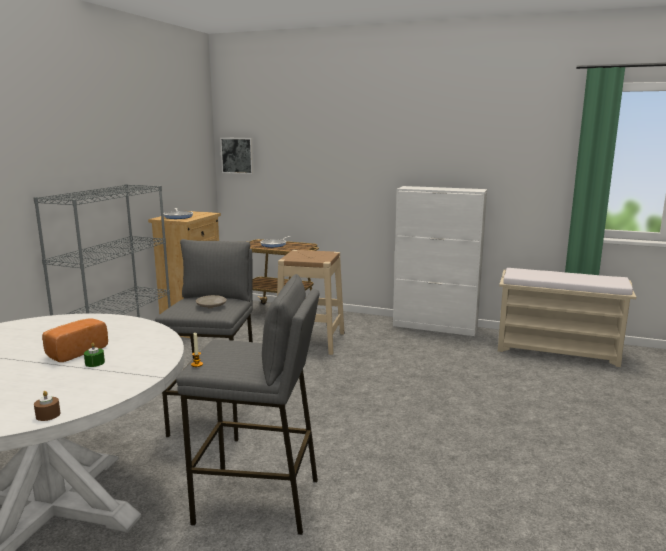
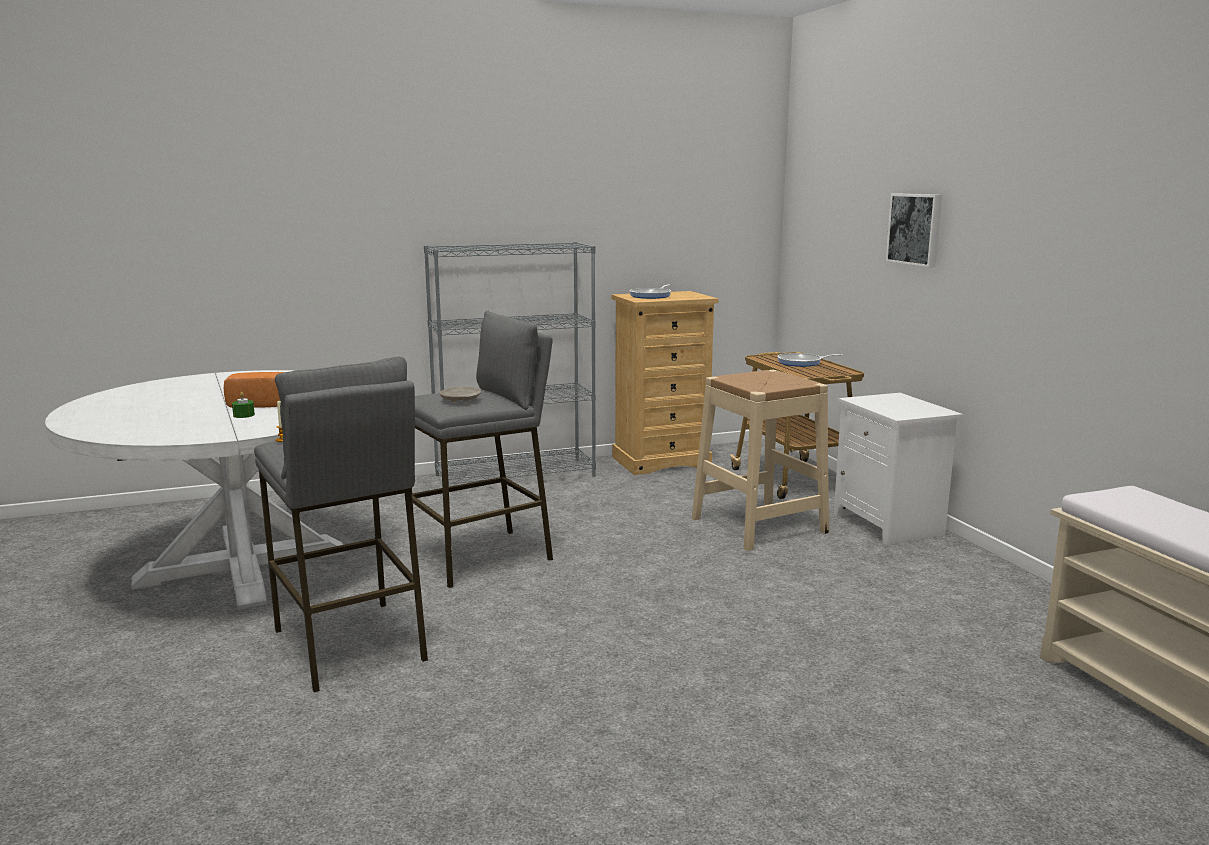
camera: 50 degrees right, 0 degrees up
brown candle [34,391,61,421] -> none
picture [220,138,254,174] -> picture moved to [886,194,942,267]
white cabinet [393,186,487,336] -> none
none -> white nightstand [834,393,963,546]

